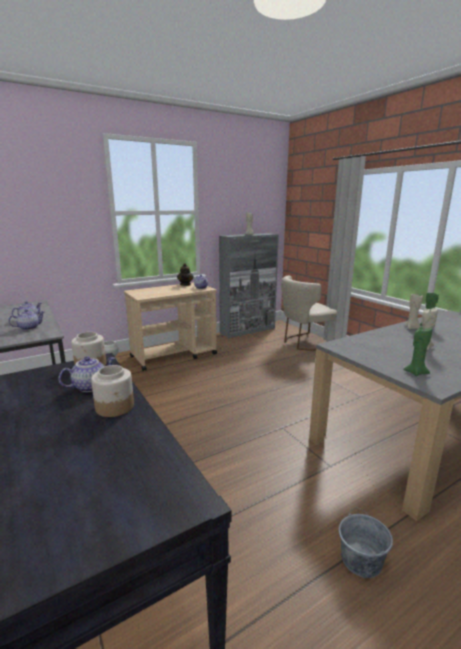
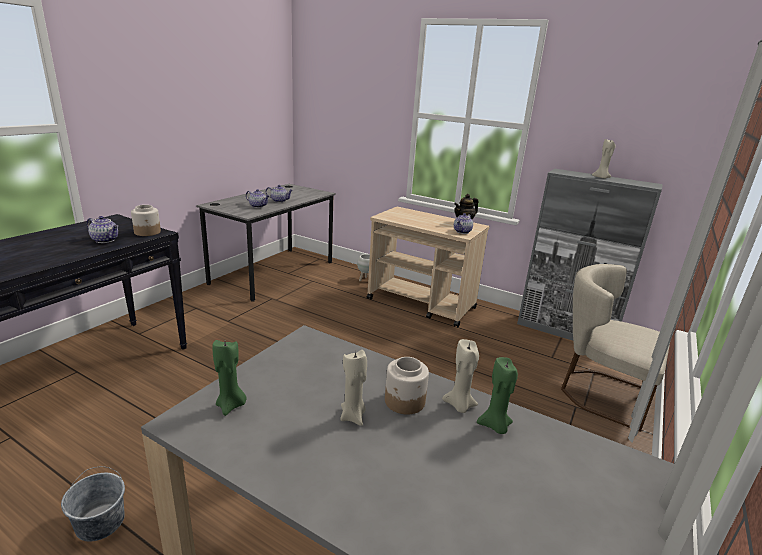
camera: 60 degrees right, 5 degrees up
jar [91,365,134,417] -> jar moved to [385,357,429,415]

